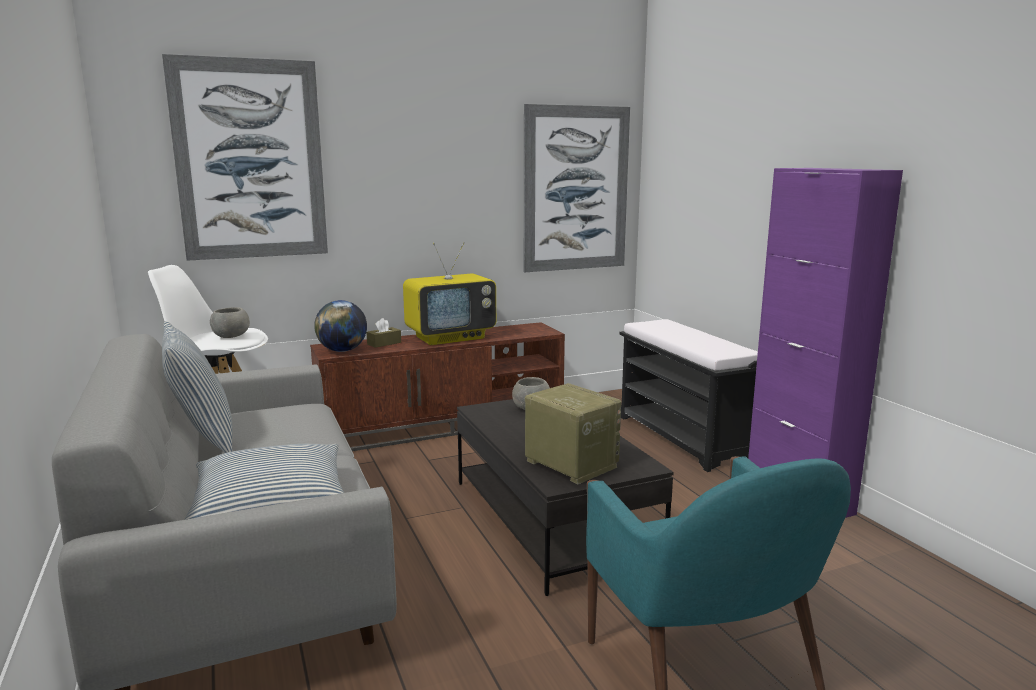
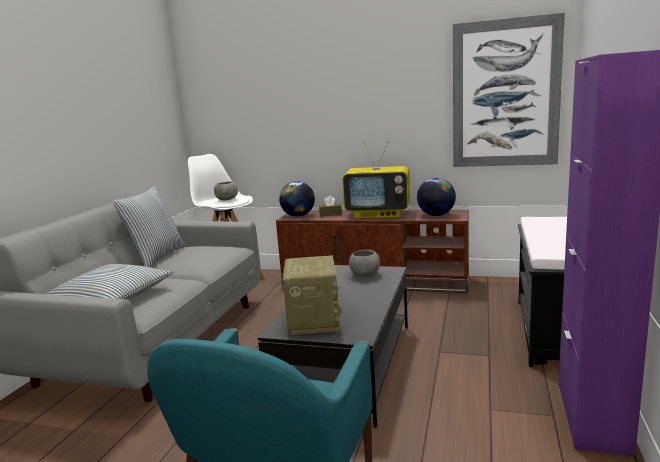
camera: 40 degrees right, 0 degrees up
picture [162,54,328,261] -> none
none -> globe [417,178,456,216]

